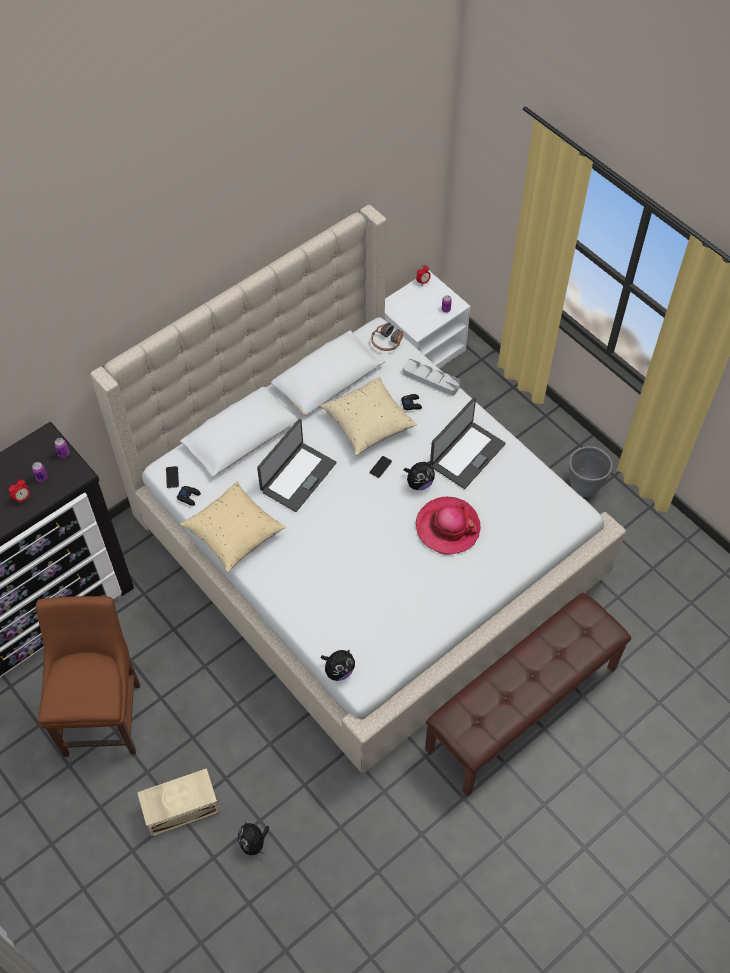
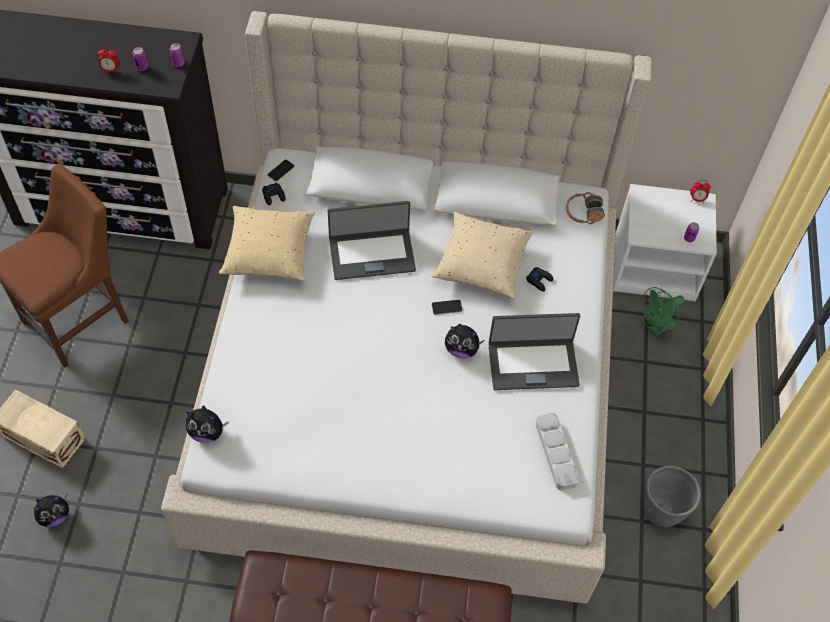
camera: 45 degrees right, 0 degrees up
plush toy [238,822,269,855] -> plush toy turned 150 degrees counterclockwise [33,495,69,527]
grey tray [403,359,460,395] -> grey tray moved to [536,413,579,490]
hat [416,497,481,555] -> none
none -> green fan [643,287,685,336]

